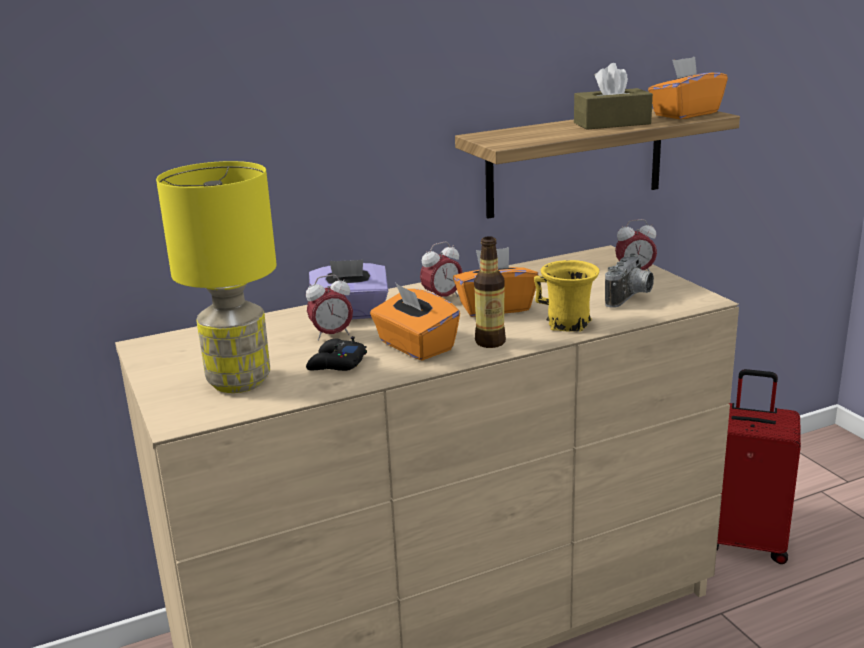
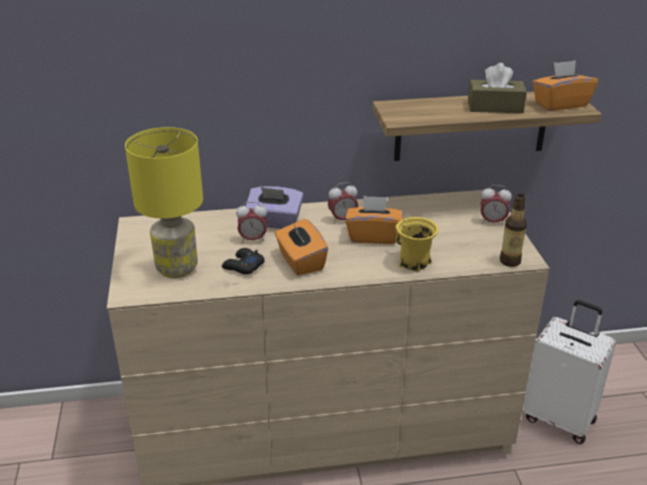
camera: 15 degrees right, 10 degrees up
bottle [474,236,506,348] -> bottle moved to [500,194,527,267]
camera [605,253,654,308] -> none
red suitcase [717,369,801,564] -> white suitcase [522,300,616,444]

